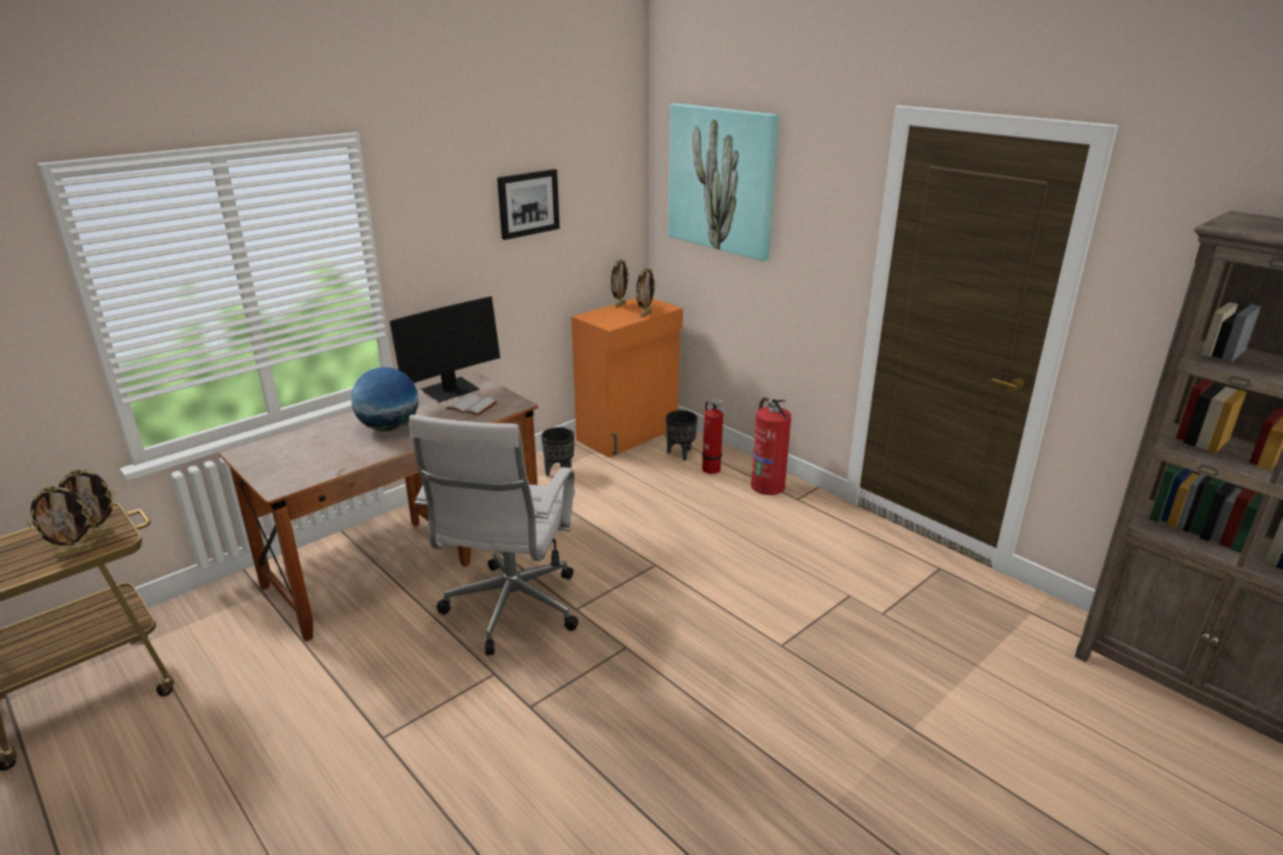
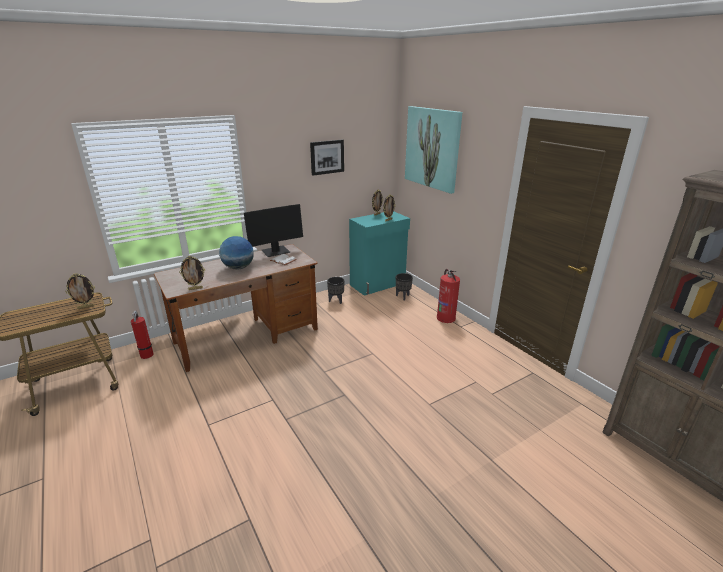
camera: 10 degrees right, 0 degrees up
picture frame [28,485,92,558] -> picture frame moved to [179,256,205,290]
white office chair [409,415,578,655] -> none
orange cabinet [571,298,683,458] -> turquoise cabinet [349,211,410,296]
fire extinguisher [702,398,725,474] -> fire extinguisher moved to [131,311,154,359]

